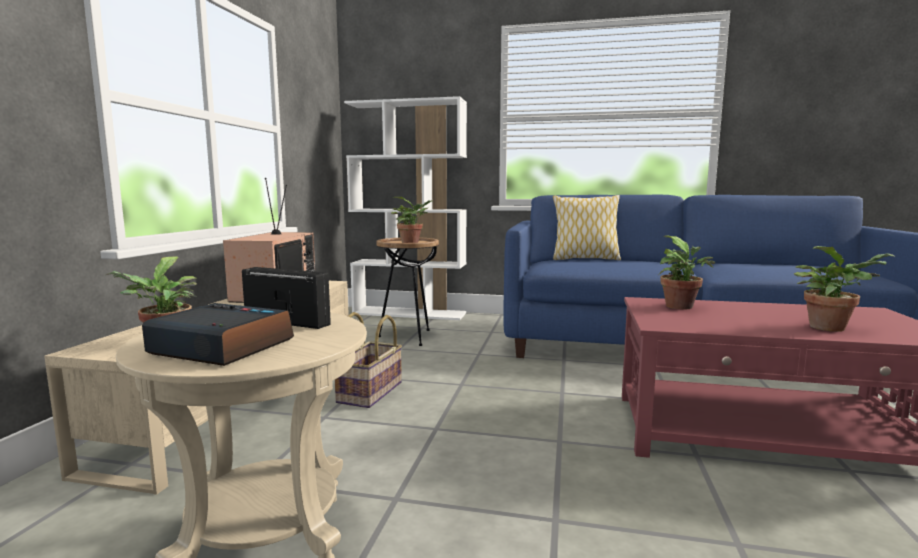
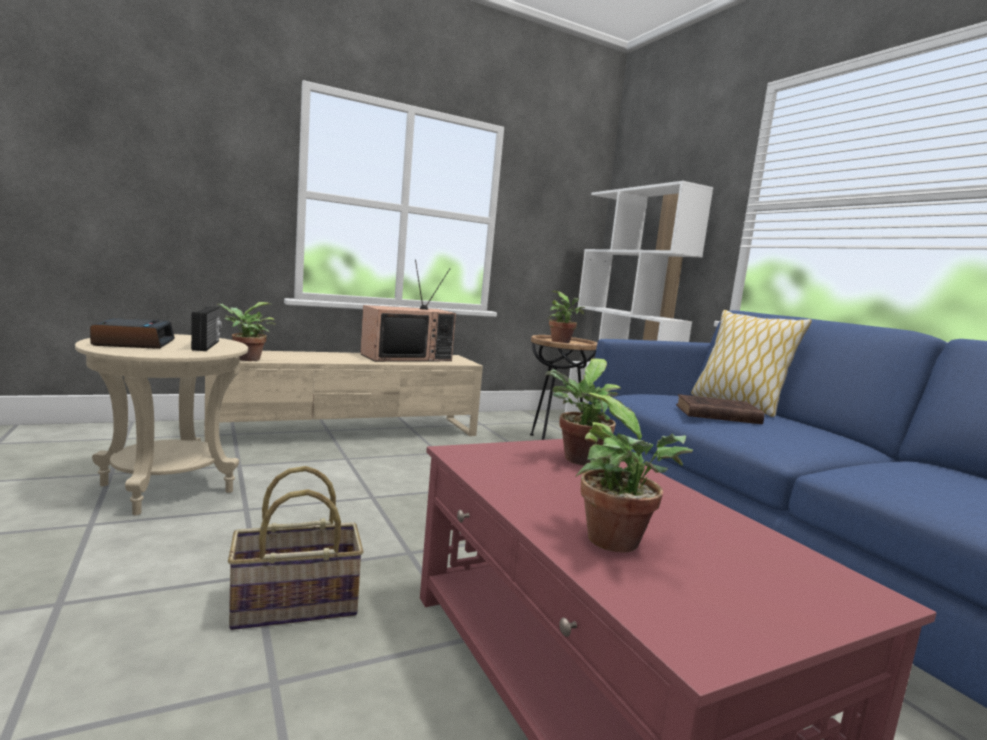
camera: 50 degrees right, 0 degrees up
basket [335,312,402,408] -> basket moved to [228,466,364,630]
none -> brown book [676,394,764,424]

